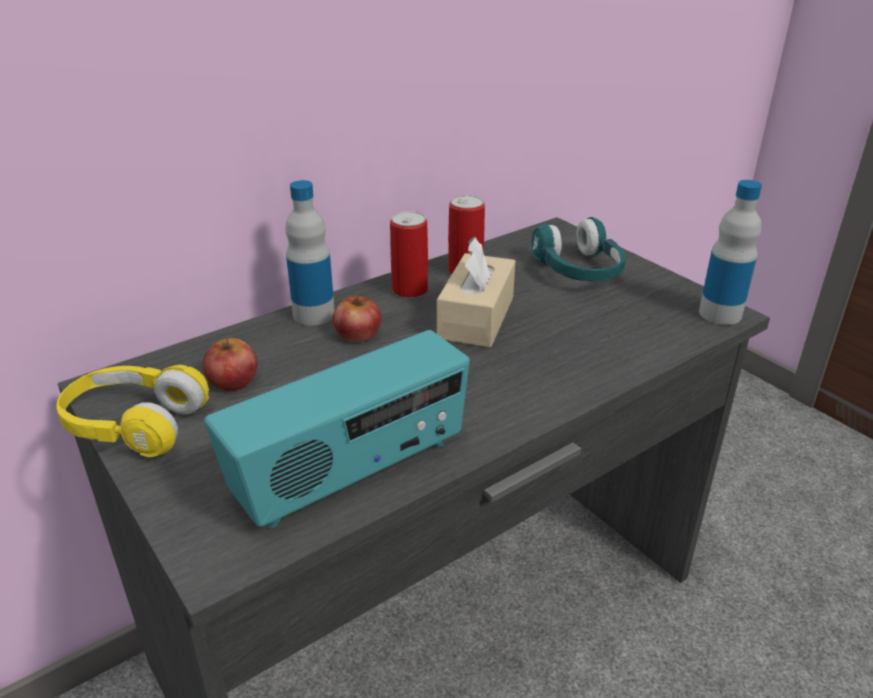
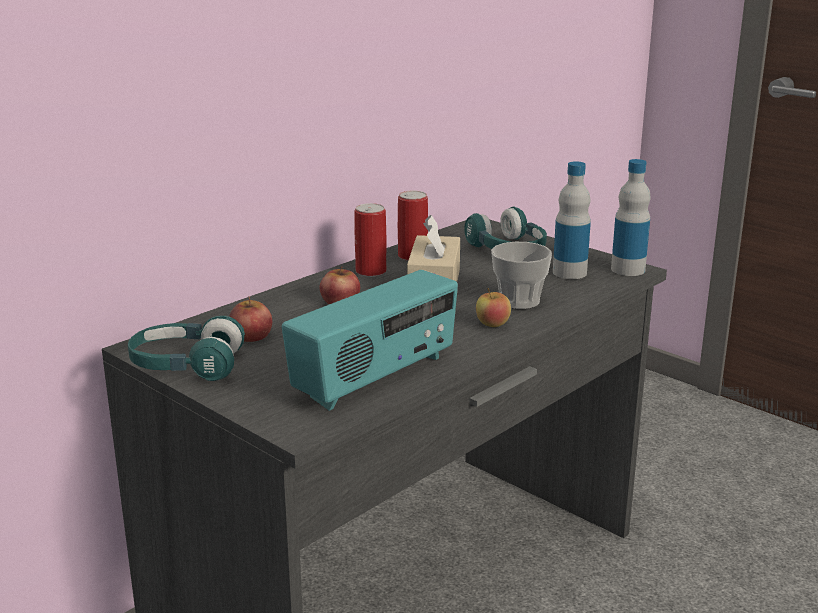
camera: 10 degrees left, 10 degrees down
yellow headphones [56,365,209,457] -> turquoise headphones [128,316,245,381]
bottle [285,180,335,326] -> bottle moved to [553,161,591,279]
none -> apple [476,288,511,327]
none -> cup [491,242,552,309]

